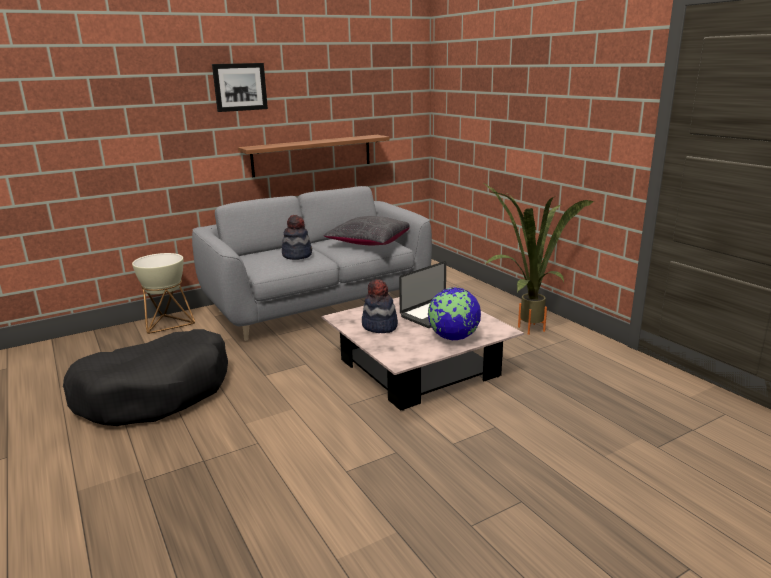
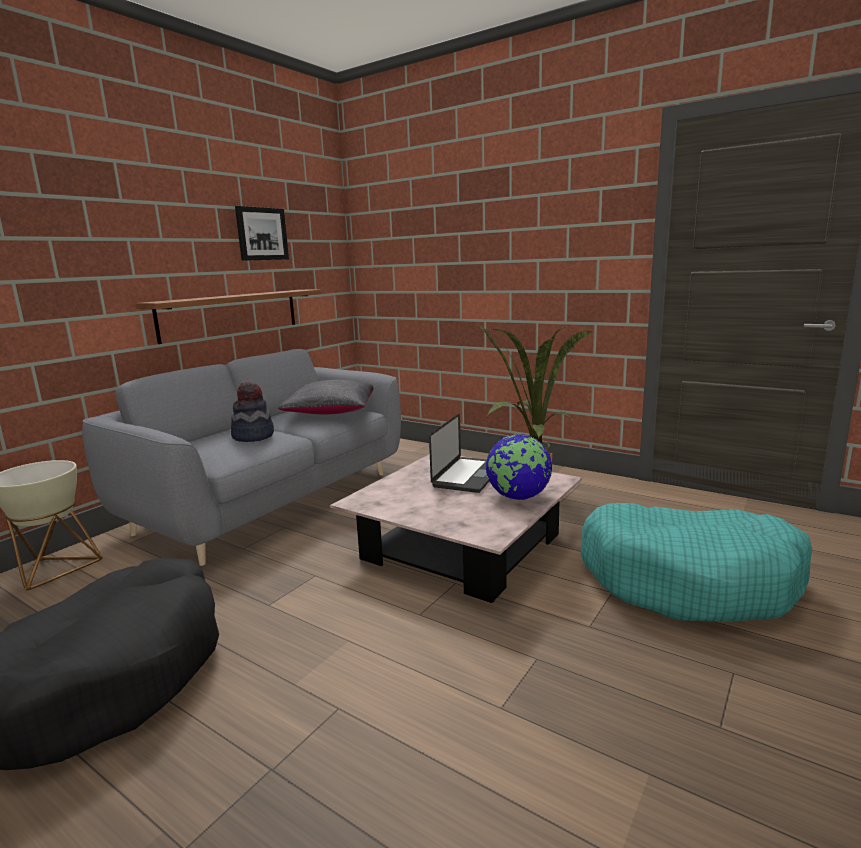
camera: 25 degrees left, 5 degrees down
picture [212,63,268,112] -> picture moved to [235,206,289,261]
hat [362,279,398,333] -> none
none -> turquoise dog bed [581,503,812,622]

